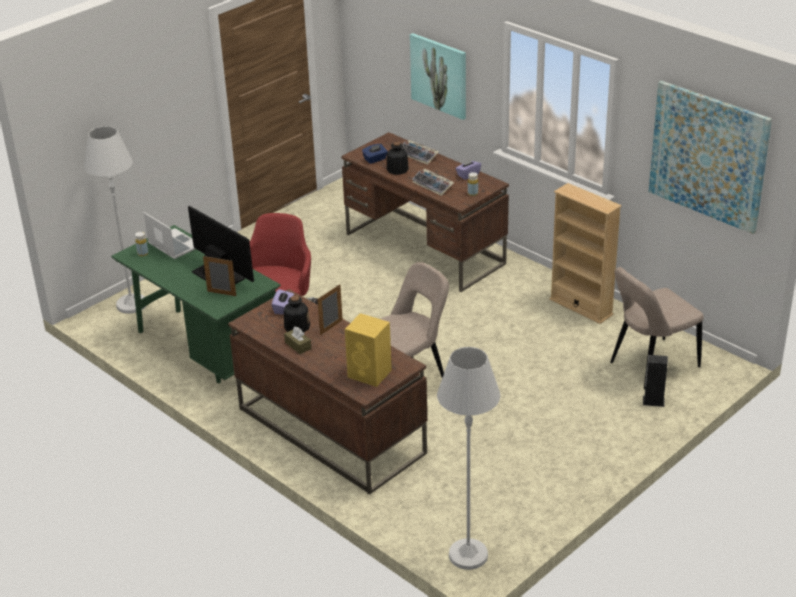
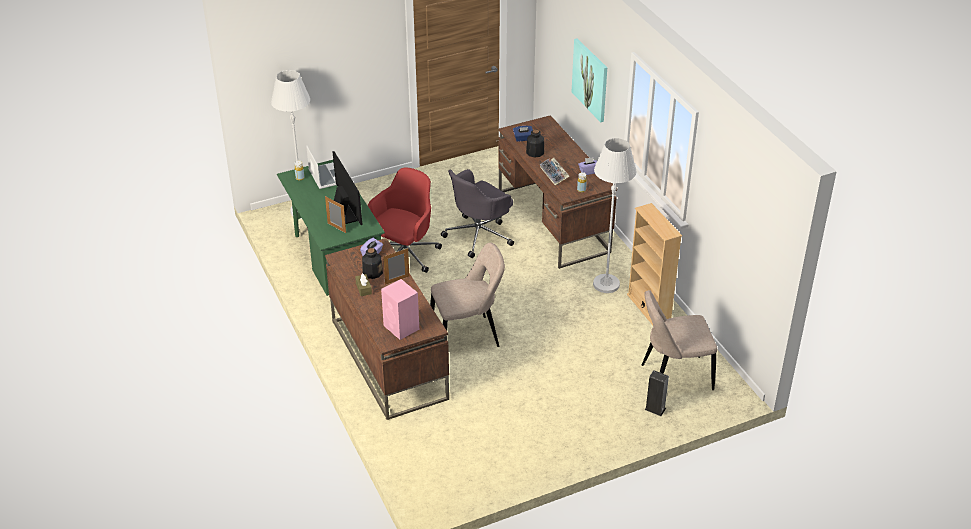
camera: 20 degrees right, 5 degrees up
yellow speaker [345,313,392,387] -> pink speaker [381,279,419,340]
keyboard [402,140,439,165] -> none
white floor lamp [437,347,501,570] -> white floor lamp moved to [593,138,637,293]
picture [649,81,772,234] -> none
none -> grey office chair [441,169,514,258]

